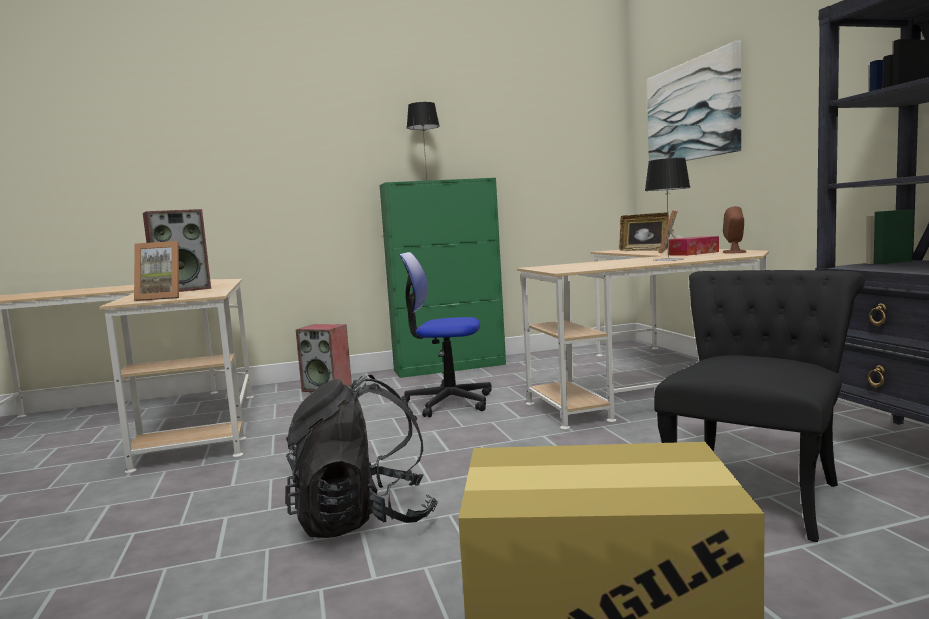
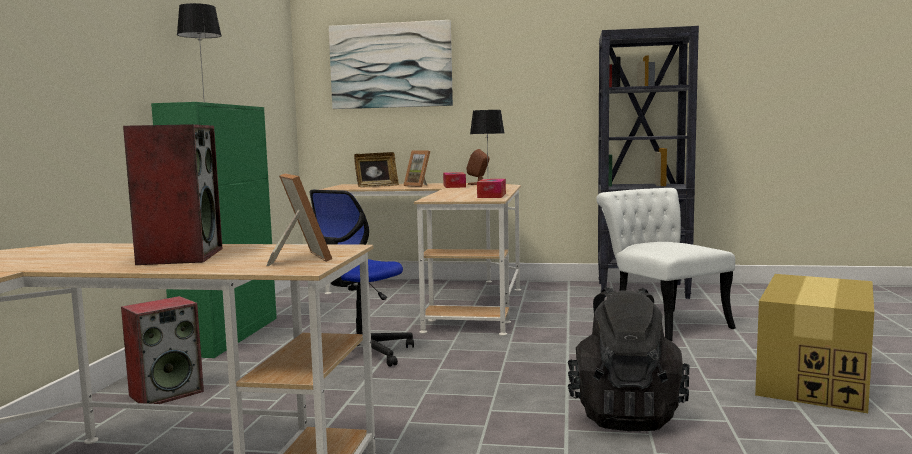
camera: 65 degrees left, 0 degrees up
picture frame [134,241,179,301] -> picture frame turned 45 degrees counterclockwise [267,173,332,266]
black chair [654,270,865,542] -> white chair [597,188,736,341]
none -> tissue box [477,179,506,198]

